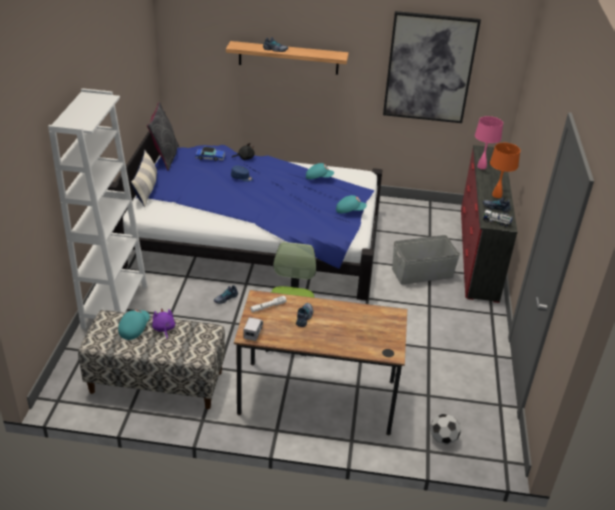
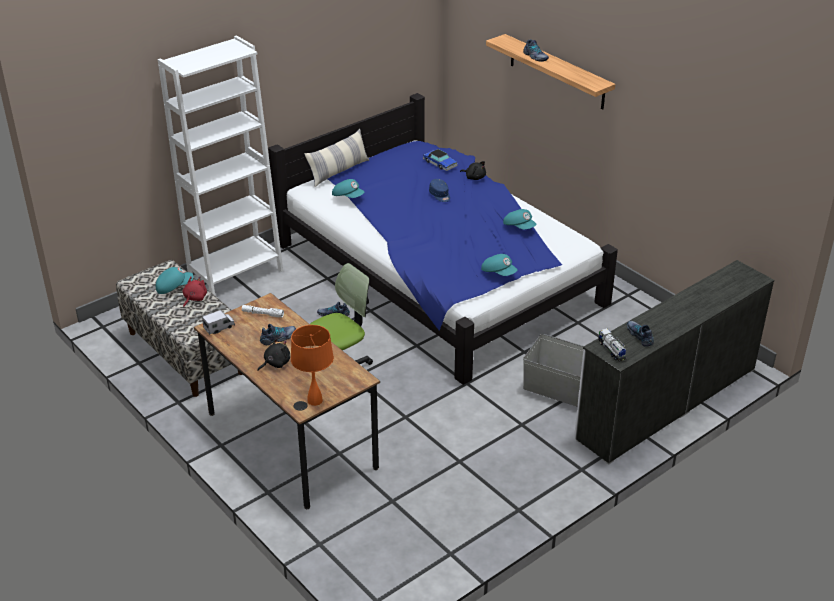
camera: 45 degrees right, 0 degrees up
grey pillow [147,102,179,170] -> none
purple plush toy [152,308,175,339] -> red plush toy [183,276,207,307]
picture [383,11,481,123] -> none
football [430,414,461,445] -> none
red dresser [461,145,518,303] -> white dresser [574,260,774,465]
pink table lamp [475,116,503,169] -> none
orange table lamp [490,143,520,198] -> orange table lamp moved to [291,325,334,406]
none -> black plush toy [257,338,290,371]
none -> turquoise cap [332,179,364,198]

